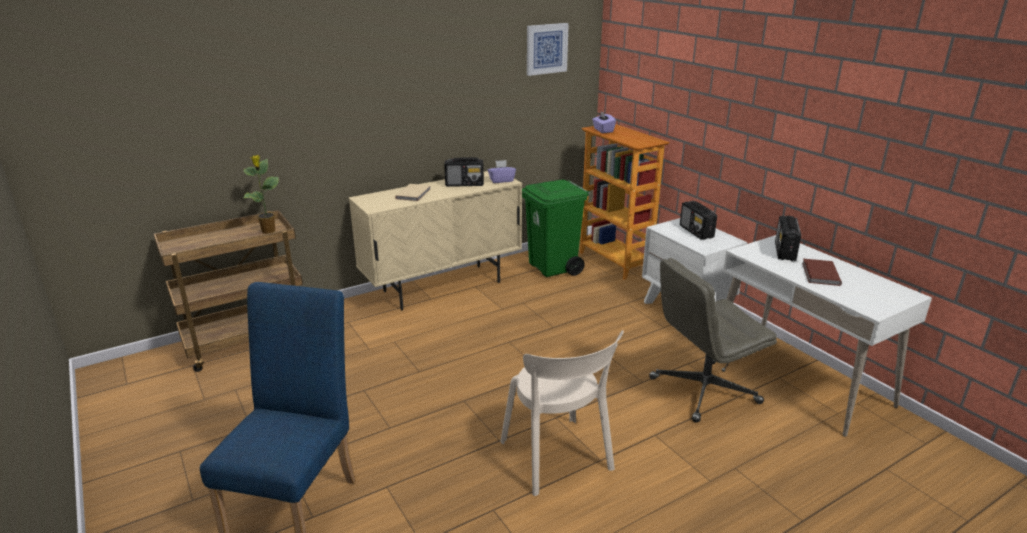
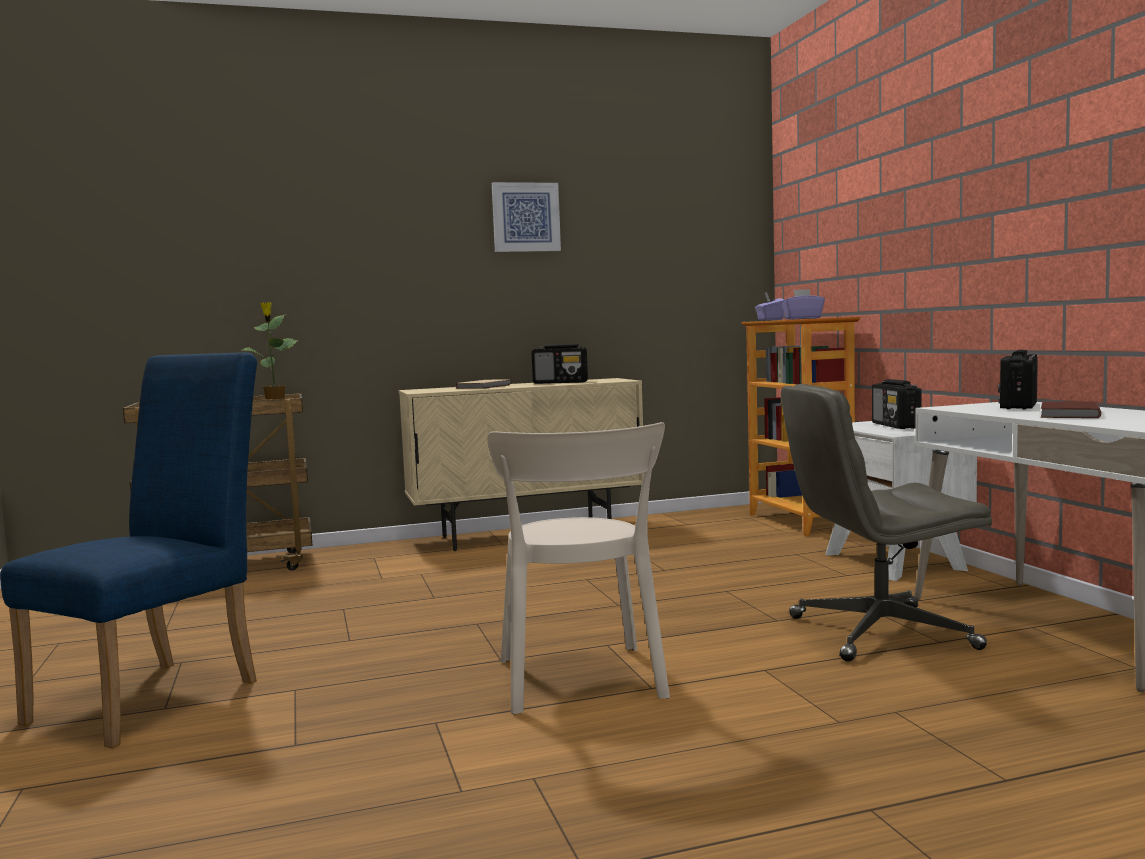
camera: 15 degrees right, 20 degrees down
purple tissue box [488,160,516,183] -> purple tissue box moved to [782,289,825,320]
green trash can [522,180,590,277] -> none
picture [527,23,569,76] -> picture moved to [492,182,561,252]

